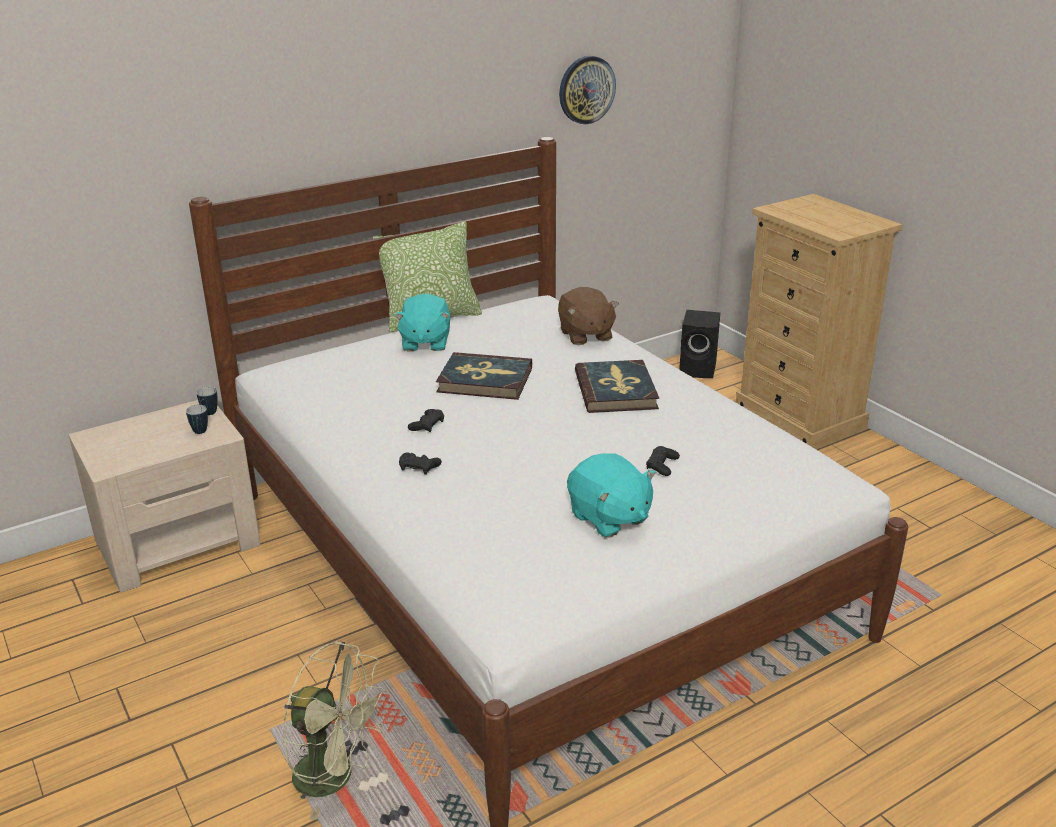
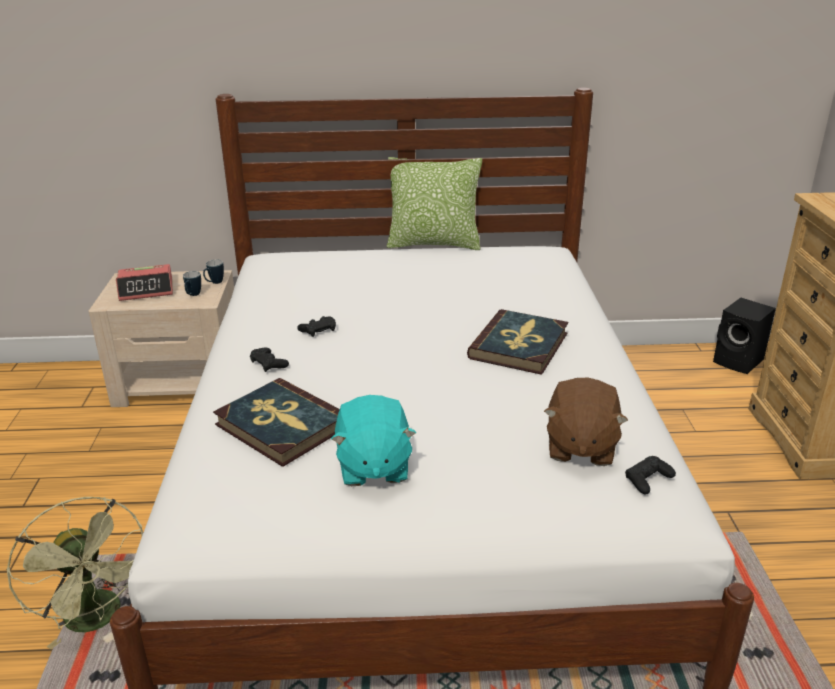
camera: 30 degrees right, 0 degrees up
turquoise plush toy [394,294,450,352] -> none
book [436,352,532,400] -> book moved to [213,378,340,467]
brown plush toy [558,287,619,345] -> brown plush toy moved to [544,377,628,466]
wall clock [559,56,616,124] -> none
black game controller [646,446,680,476] -> black game controller moved to [625,456,676,494]
none -> alarm clock [116,264,173,301]

